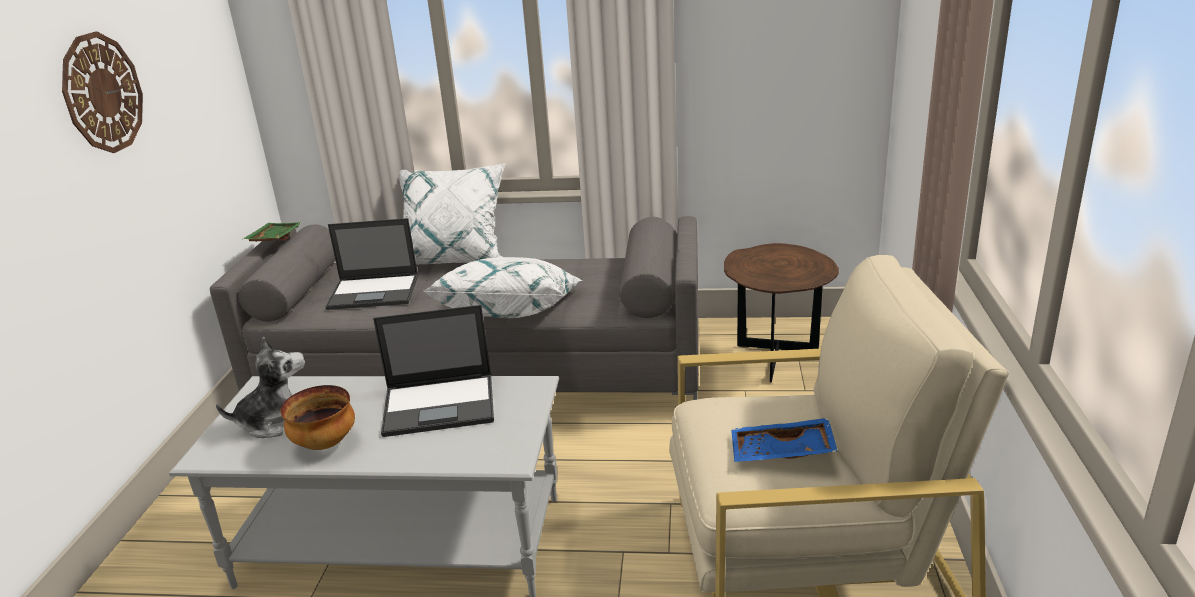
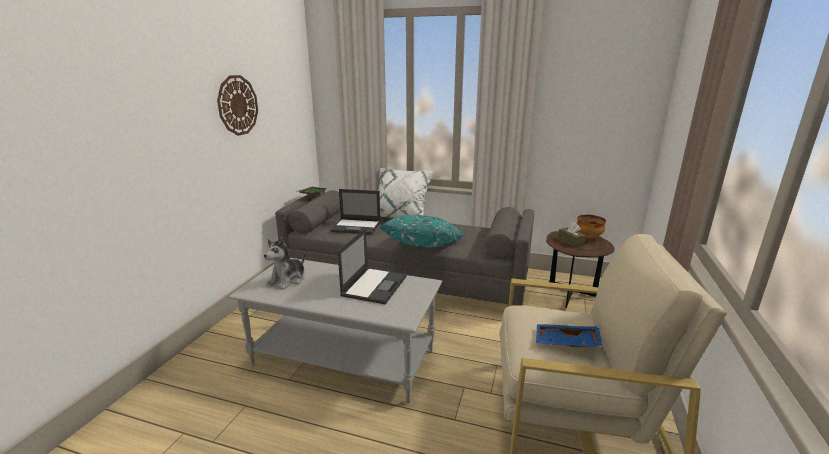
camera: 10 degrees right, 5 degrees down
plush toy [216,336,305,438] -> plush toy turned 135 degrees clockwise [264,237,305,290]
bowl [280,385,355,450] -> bowl moved to [577,215,606,238]
laptop [373,305,494,437] -> laptop turned 75 degrees counterclockwise [338,228,407,305]
white pillow [424,257,583,318] -> turquoise pillow [378,215,465,248]
none -> brown tissue box [558,222,586,247]

